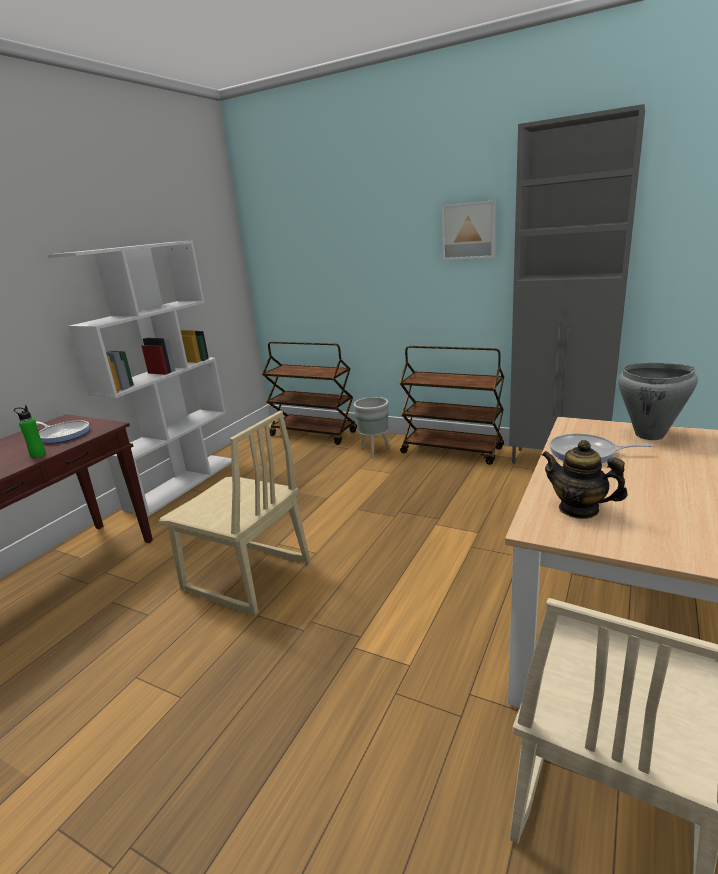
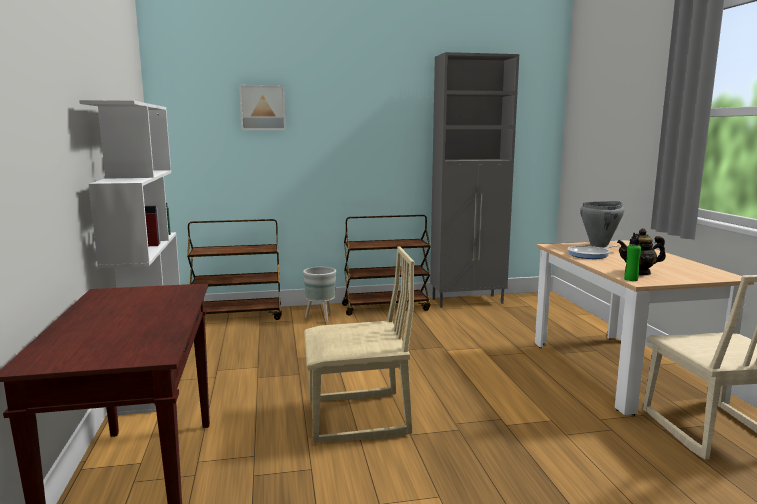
camera: 40 degrees left, 10 degrees down
green bottle [14,405,46,458] -> green bottle moved to [624,233,641,281]
frying pan [36,421,89,443] -> none
picture [442,200,496,260] -> picture moved to [239,85,286,130]

